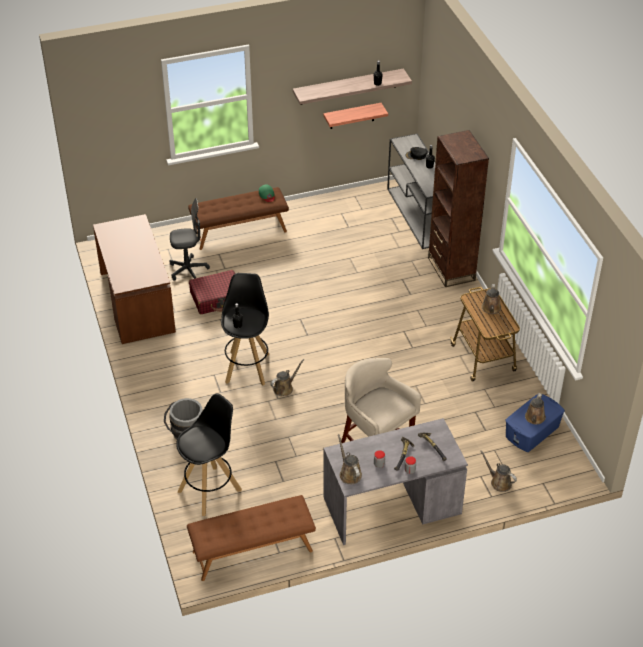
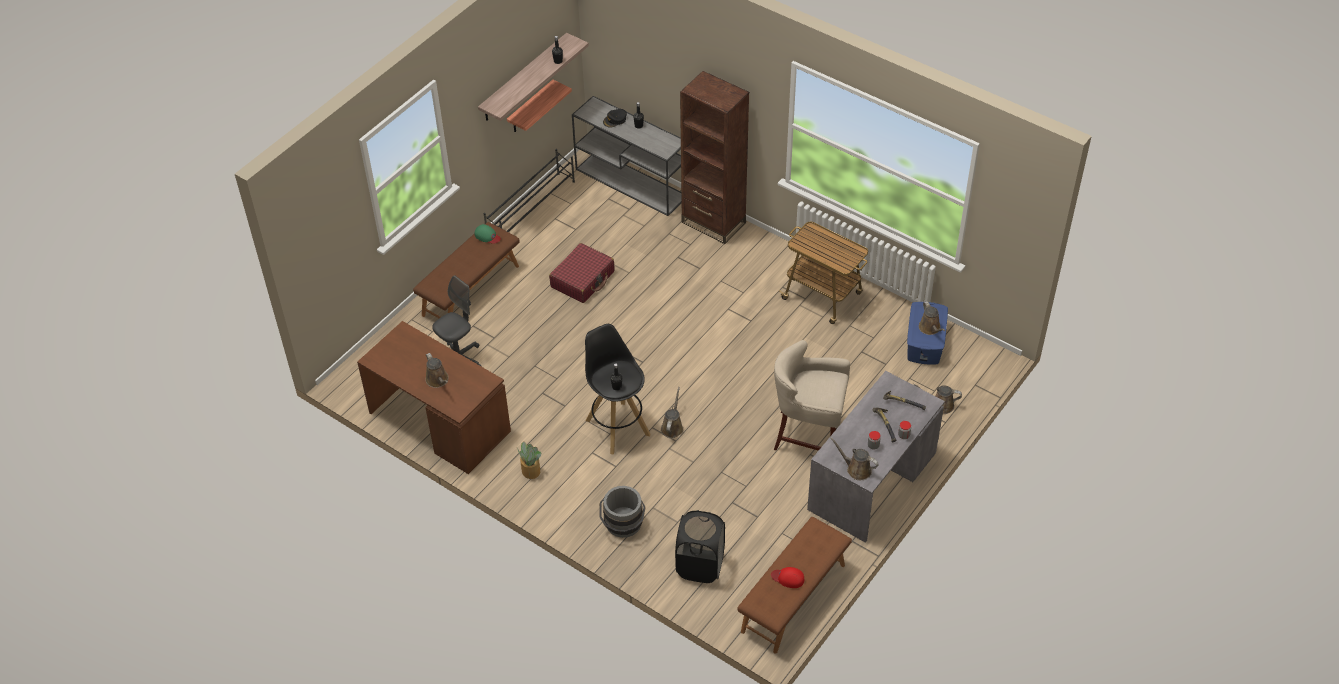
camera: 35 degrees left, 5 degrees up
black stool [176,394,242,516] -> black laundry basket [675,510,725,583]
red suitcase [189,270,235,314] -> red suitcase moved to [549,243,615,303]
brown watering can [481,284,501,314] -> brown watering can moved to [425,353,448,388]
none -> black shoe rack [483,149,575,232]
none -> potted plant [517,441,541,479]
none -> red cap [771,567,804,588]

